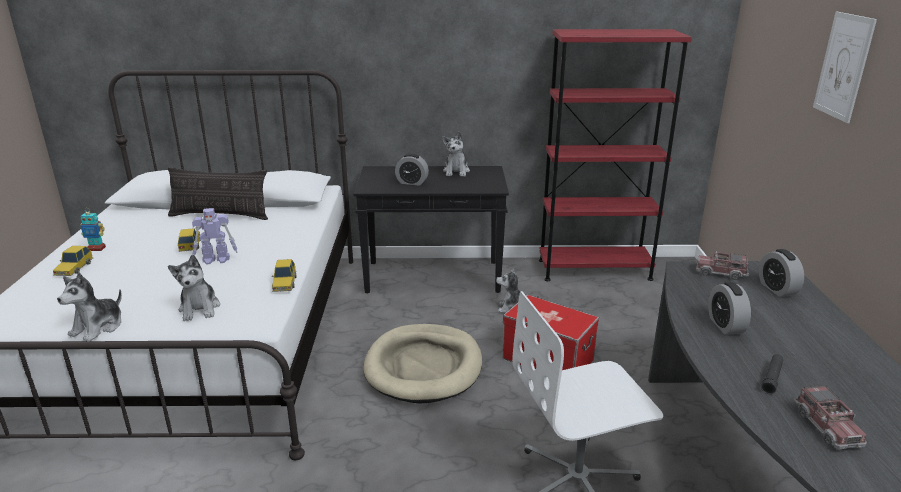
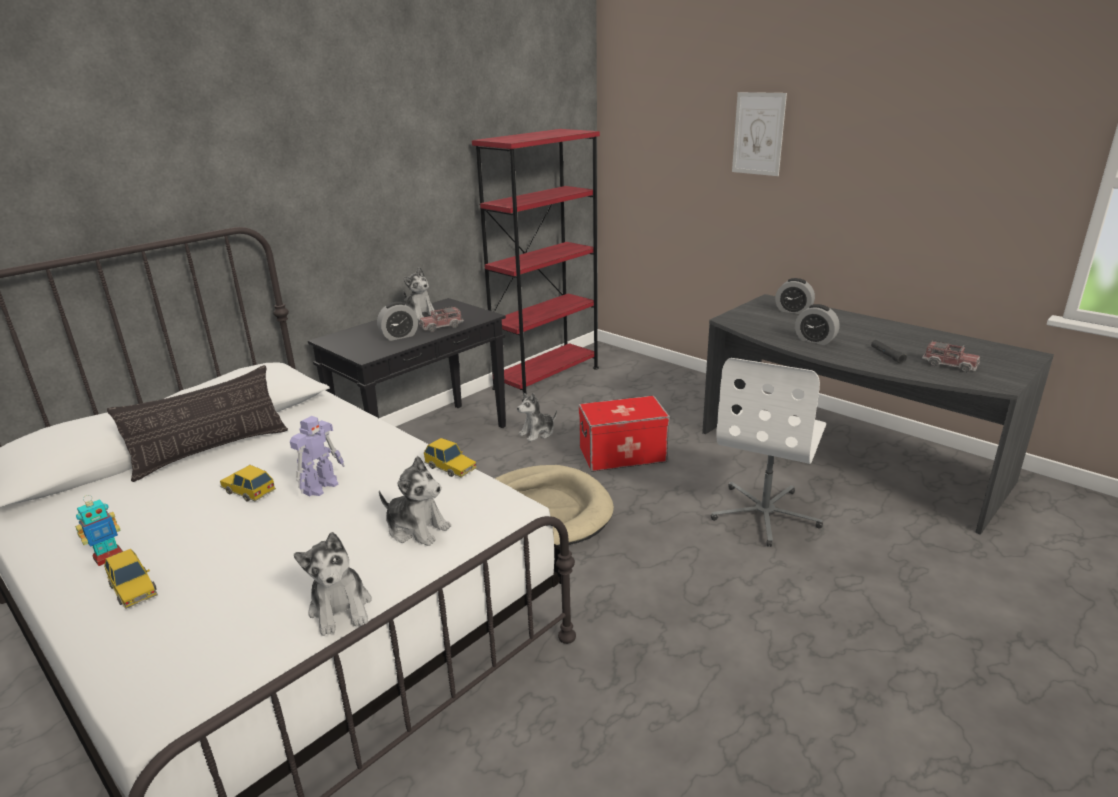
camera: 45 degrees left, 0 degrees up
toy truck [696,251,749,280] -> toy truck moved to [419,306,464,332]

